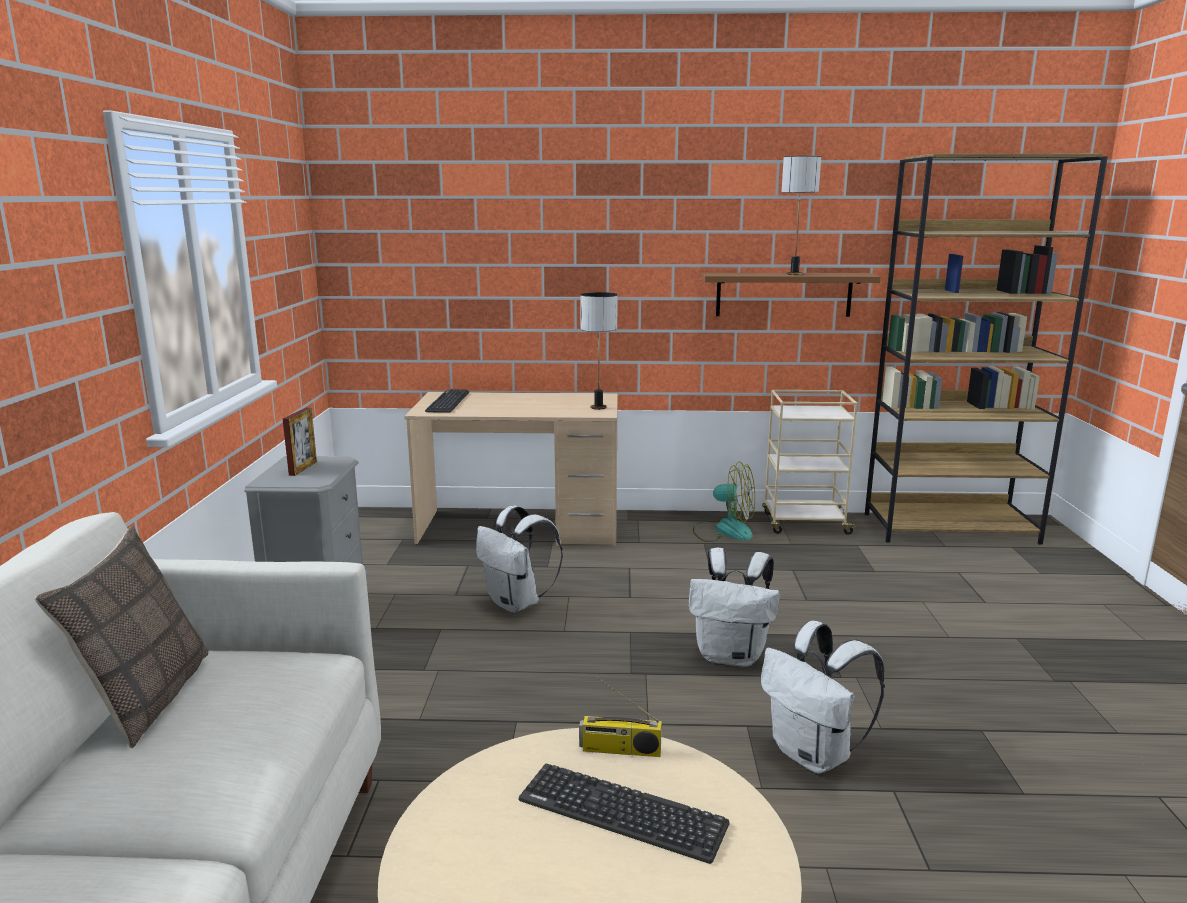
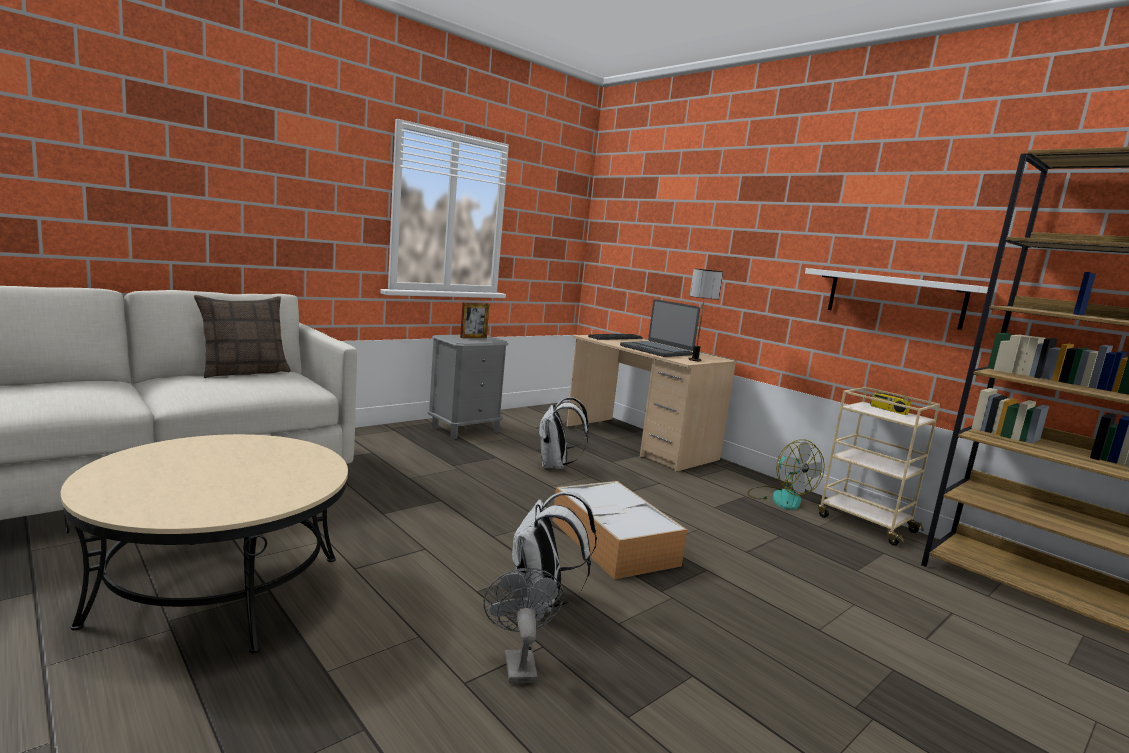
camera: 45 degrees right, 5 degrees down
keyboard [519,763,730,864] -> none
radio [579,676,662,757] -> radio moved to [870,374,911,415]
white backpack [689,548,780,667] -> storage box [553,481,687,579]
brown shelf [701,273,881,317] -> white shelf [805,268,988,330]
table lamp [781,156,821,275] -> none
none -> grey fan [483,568,564,684]
none -> laptop [620,299,700,357]

